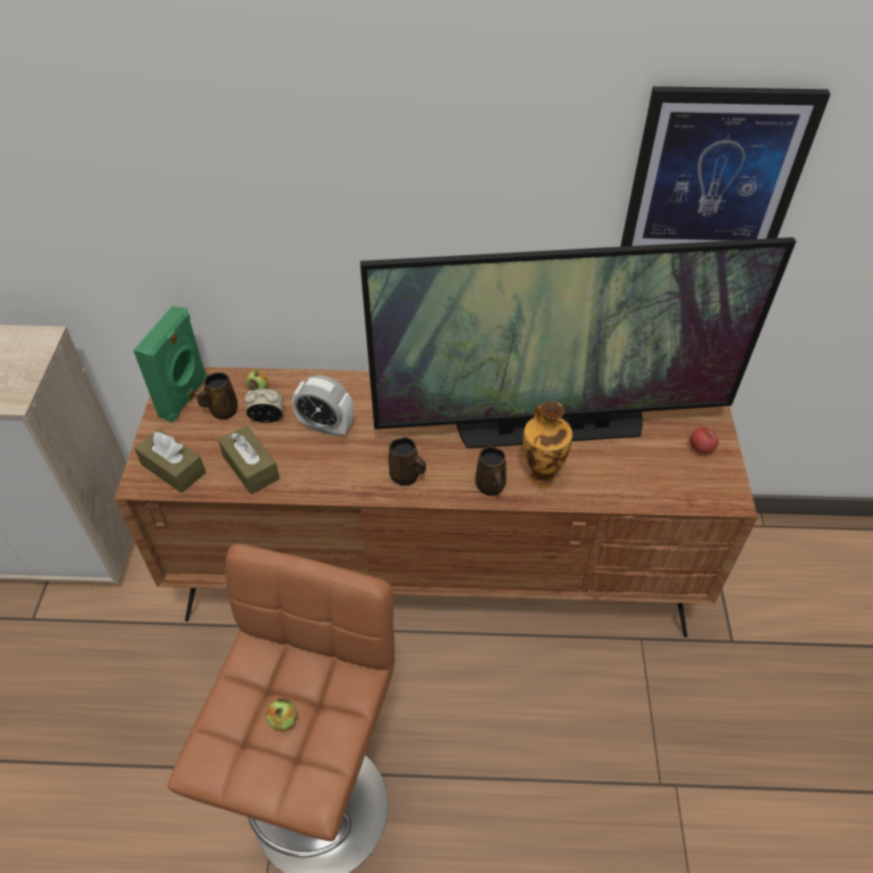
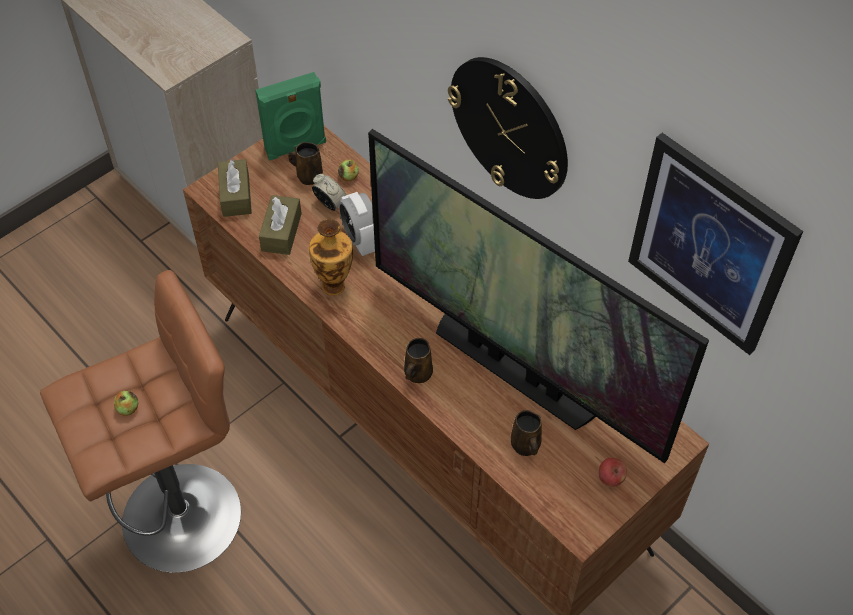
camera: 45 degrees right, 5 degrees up
brown mug [389,437,426,486] -> brown mug moved to [511,410,542,456]
vase [523,401,573,488] -> vase moved to [309,219,353,296]
none -> wall clock [448,57,568,199]

